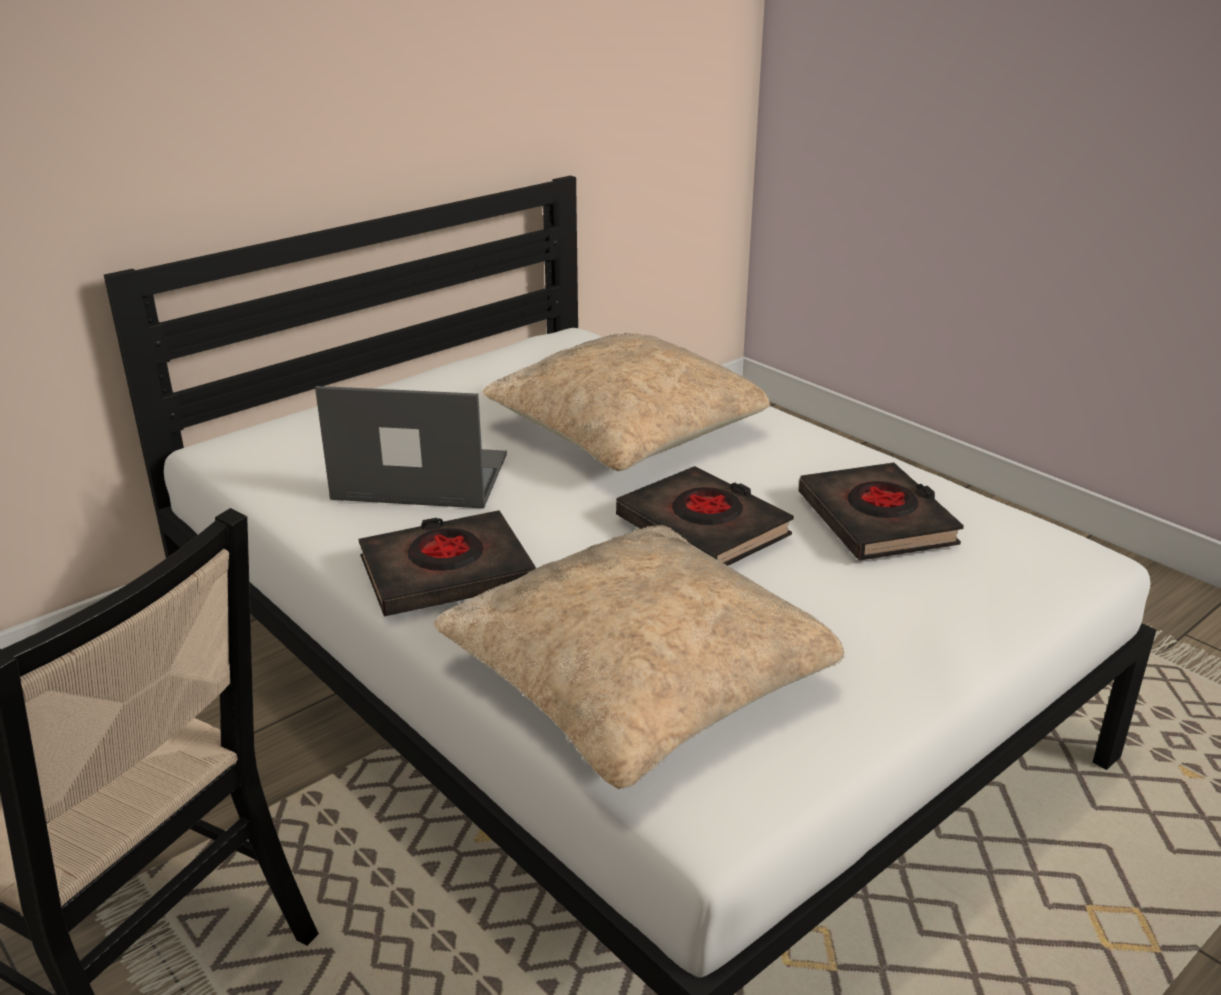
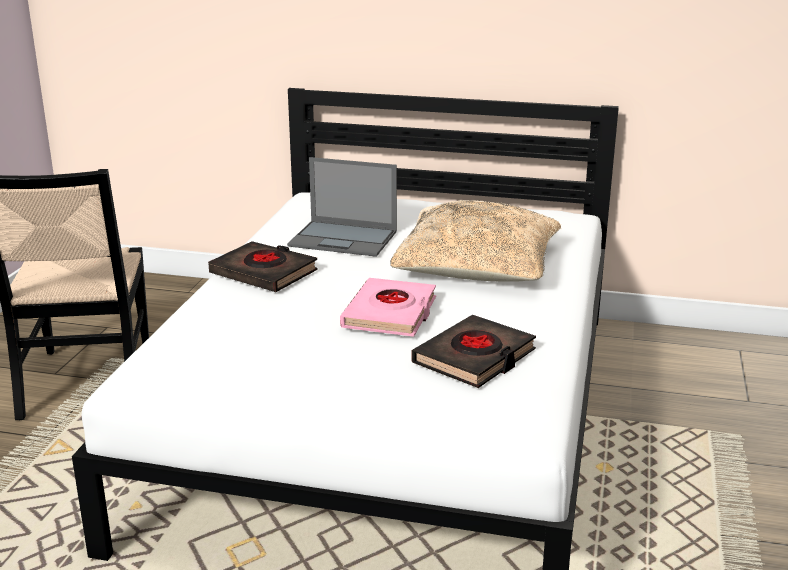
camera: 55 degrees right, 5 degrees down
laptop [315,386,507,509] -> laptop turned 135 degrees clockwise [287,157,397,257]
beige pillow [433,525,845,789] -> none
black book [616,466,794,566] -> pink book [340,278,436,337]

